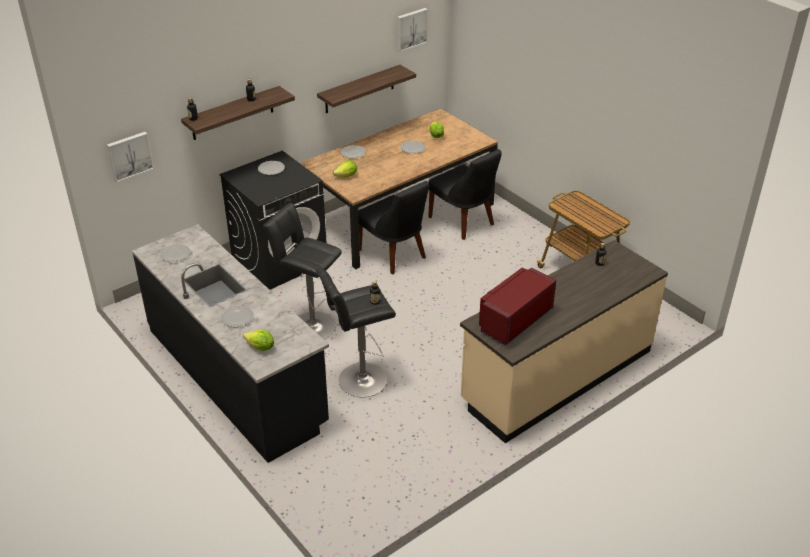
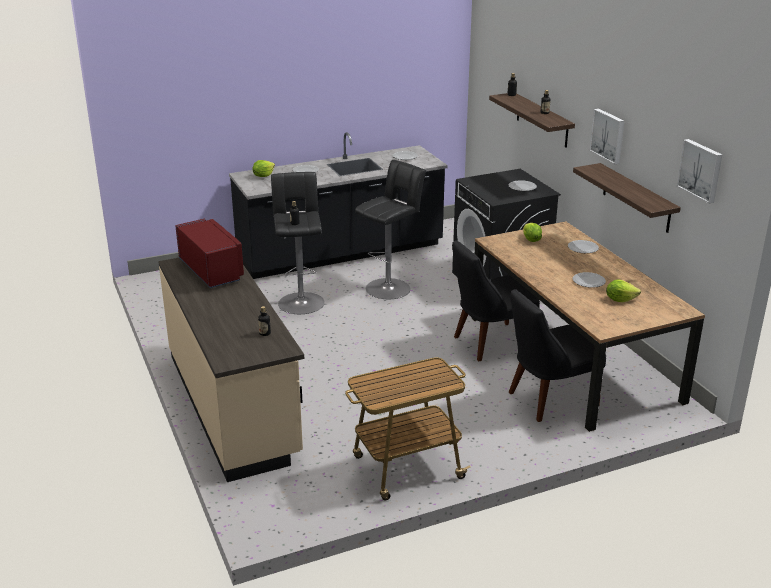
camera: 105 degrees right, 10 degrees down
picture [107,132,154,182] -> picture moved to [589,108,624,164]

